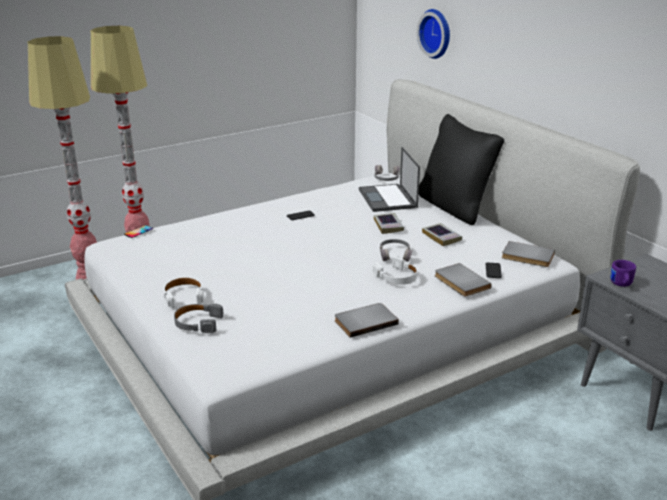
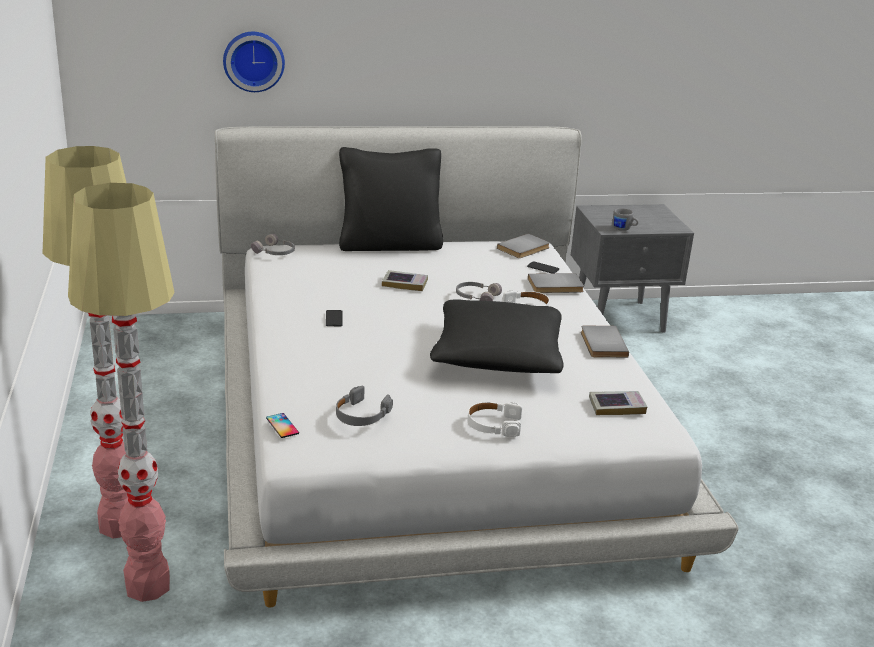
camera: 70 degrees left, 0 degrees up
grey headphones [174,304,223,333] -> grey headphones moved to [336,386,393,426]
laptop [359,147,420,212] -> none
book [422,223,462,246] -> book moved to [589,391,647,415]
purple mug [611,260,636,287] -> grey mug [613,208,639,231]
none -> black pillow [430,300,564,373]

